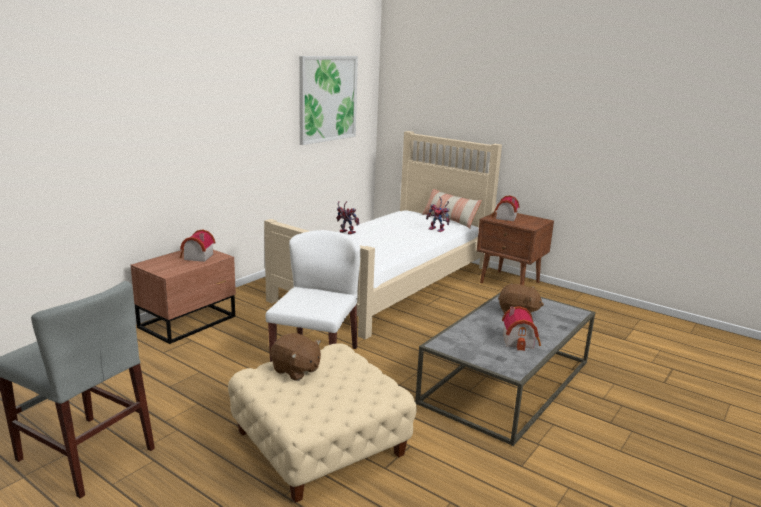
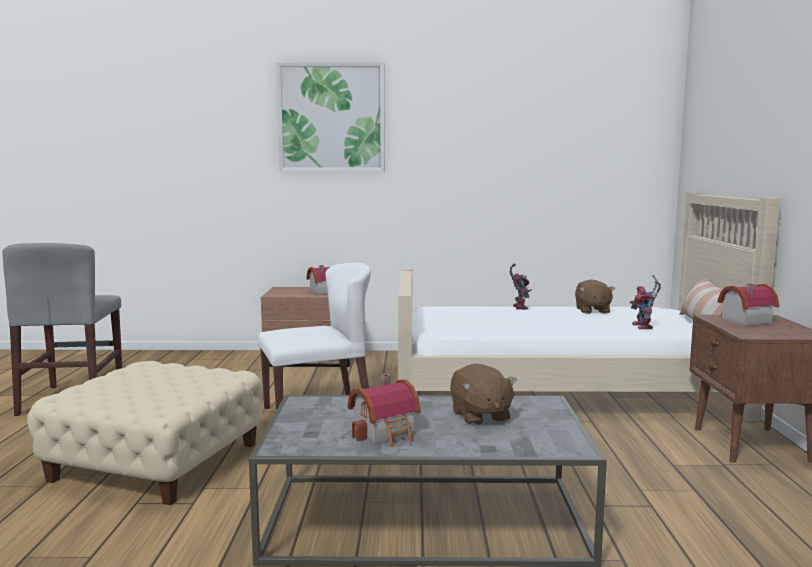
camera: 55 degrees right, 10 degrees down
brown plush toy [270,333,321,381] -> brown plush toy moved to [575,279,615,314]
picture [299,56,358,145] -> picture moved to [276,62,385,172]

